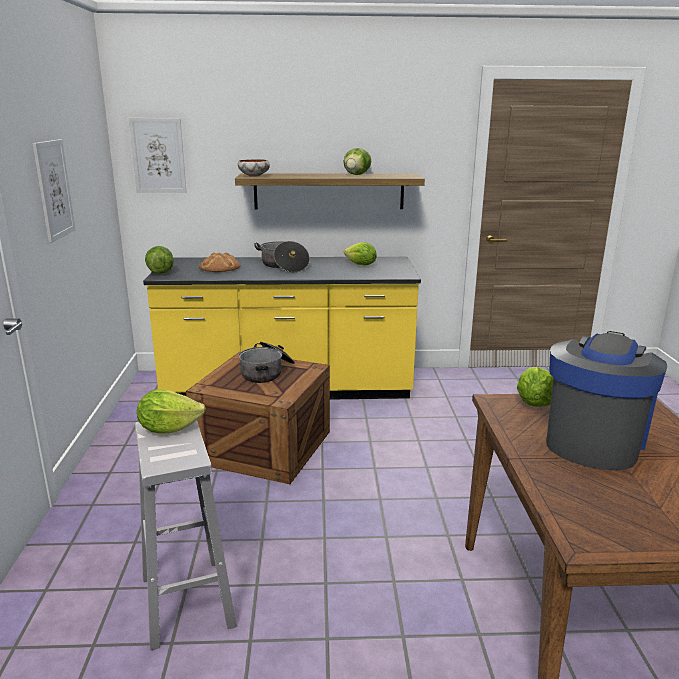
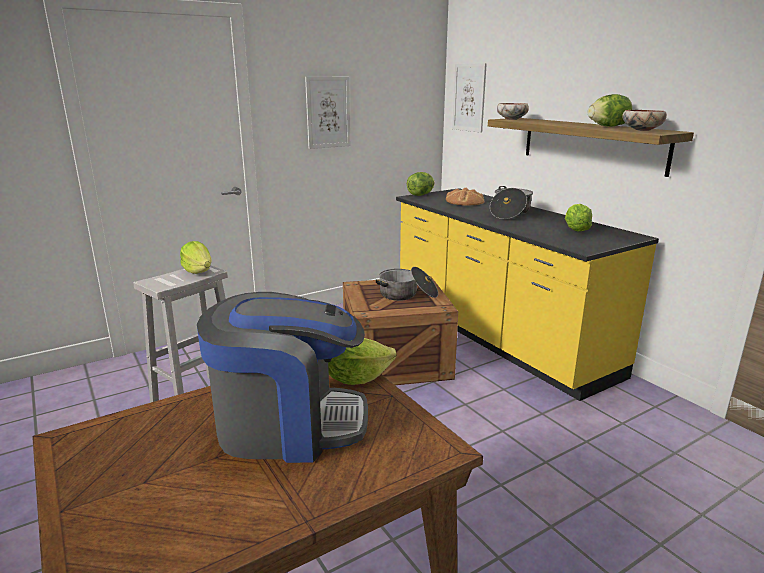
camera: 60 degrees right, 0 degrees up
none -> bowl [622,110,667,131]

